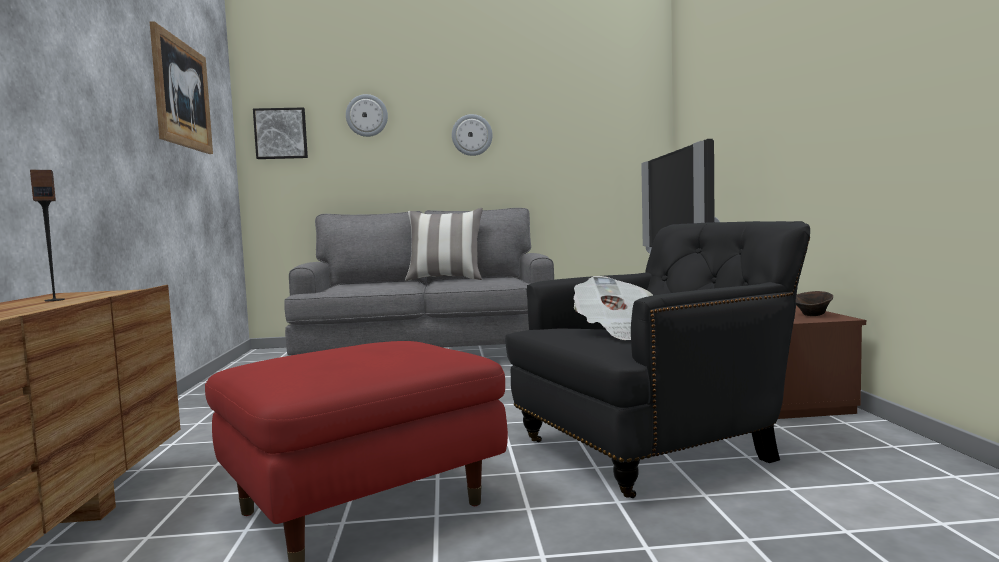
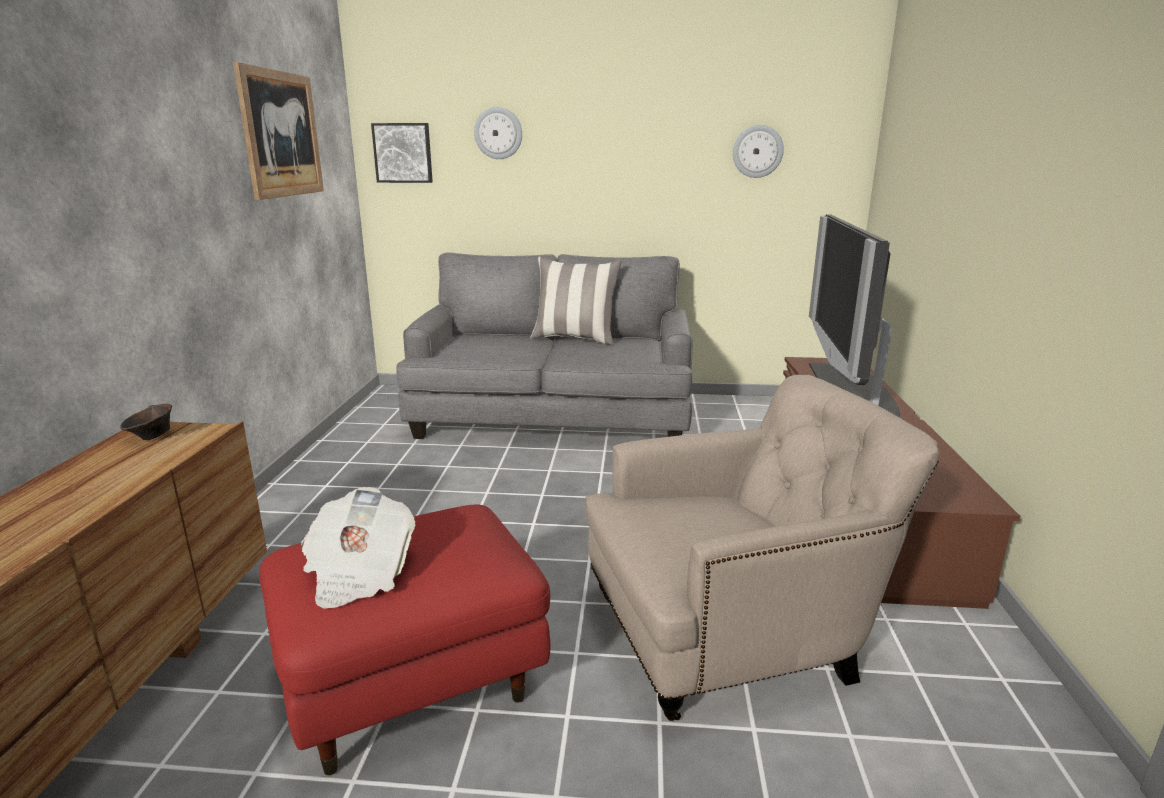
camera: 10 degrees right, 15 degrees up
speaker [30,170,65,301] -> none
wall clock [452,114,493,156] -> wall clock moved to [733,125,784,178]
black armchair [505,221,810,498] -> beige armchair [585,375,939,721]
newspaper [573,276,653,340] -> newspaper moved to [301,487,416,609]
brown bowl [796,291,833,316] -> brown bowl moved to [120,404,172,440]

